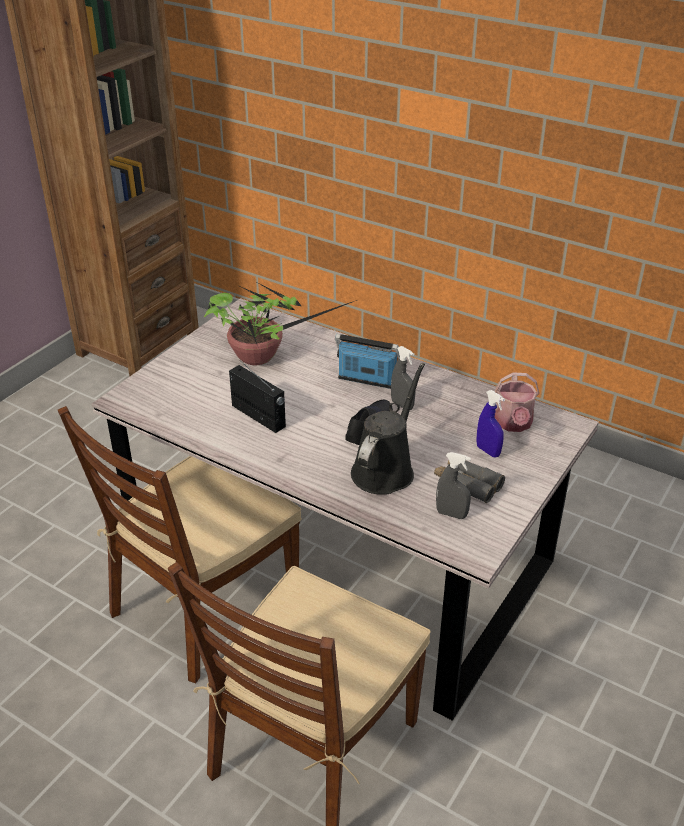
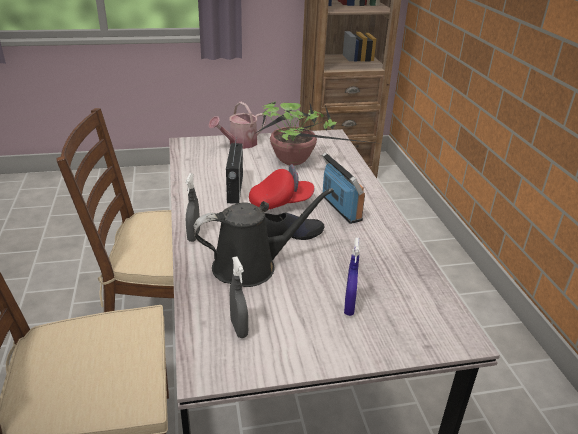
camera: 45 degrees right, 5 degrees down
grey spray bottle [391,346,415,410] -> grey spray bottle moved to [186,173,200,242]
grey binoculars [434,460,505,503] -> none
watering can [495,372,539,432] -> watering can moved to [208,102,266,149]
none -> red cap [249,164,314,210]

